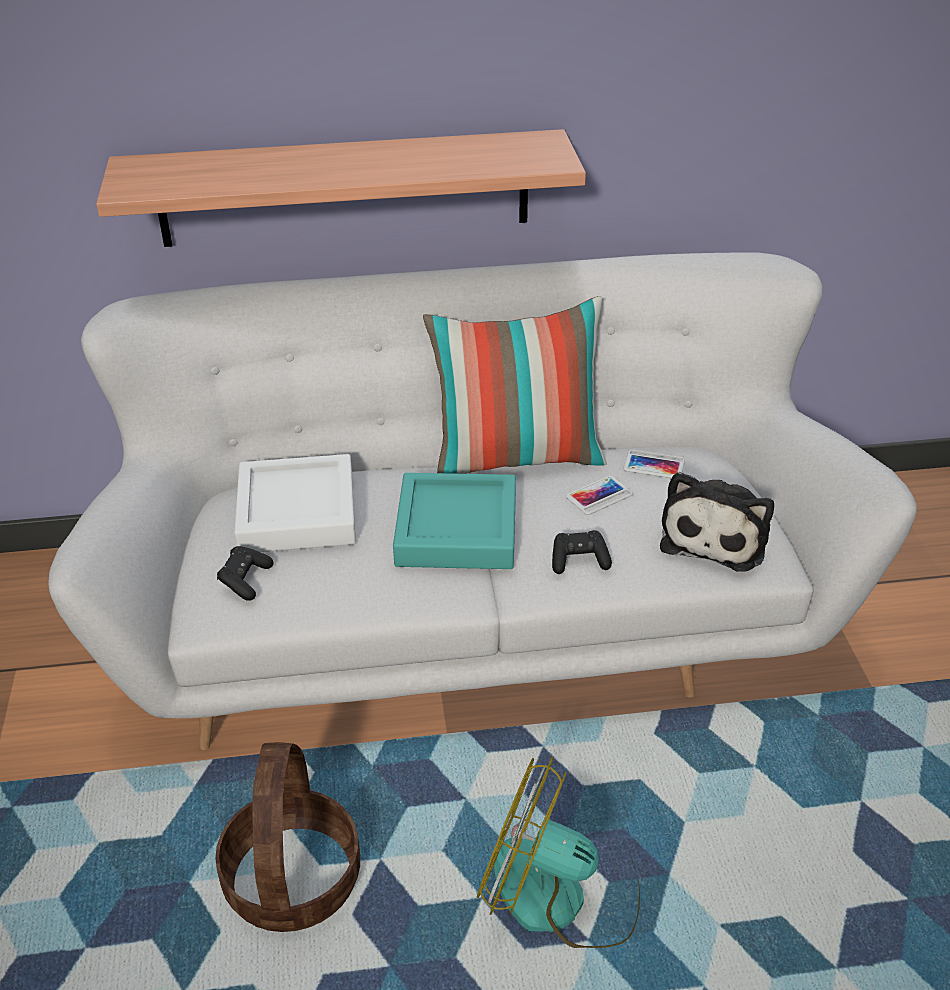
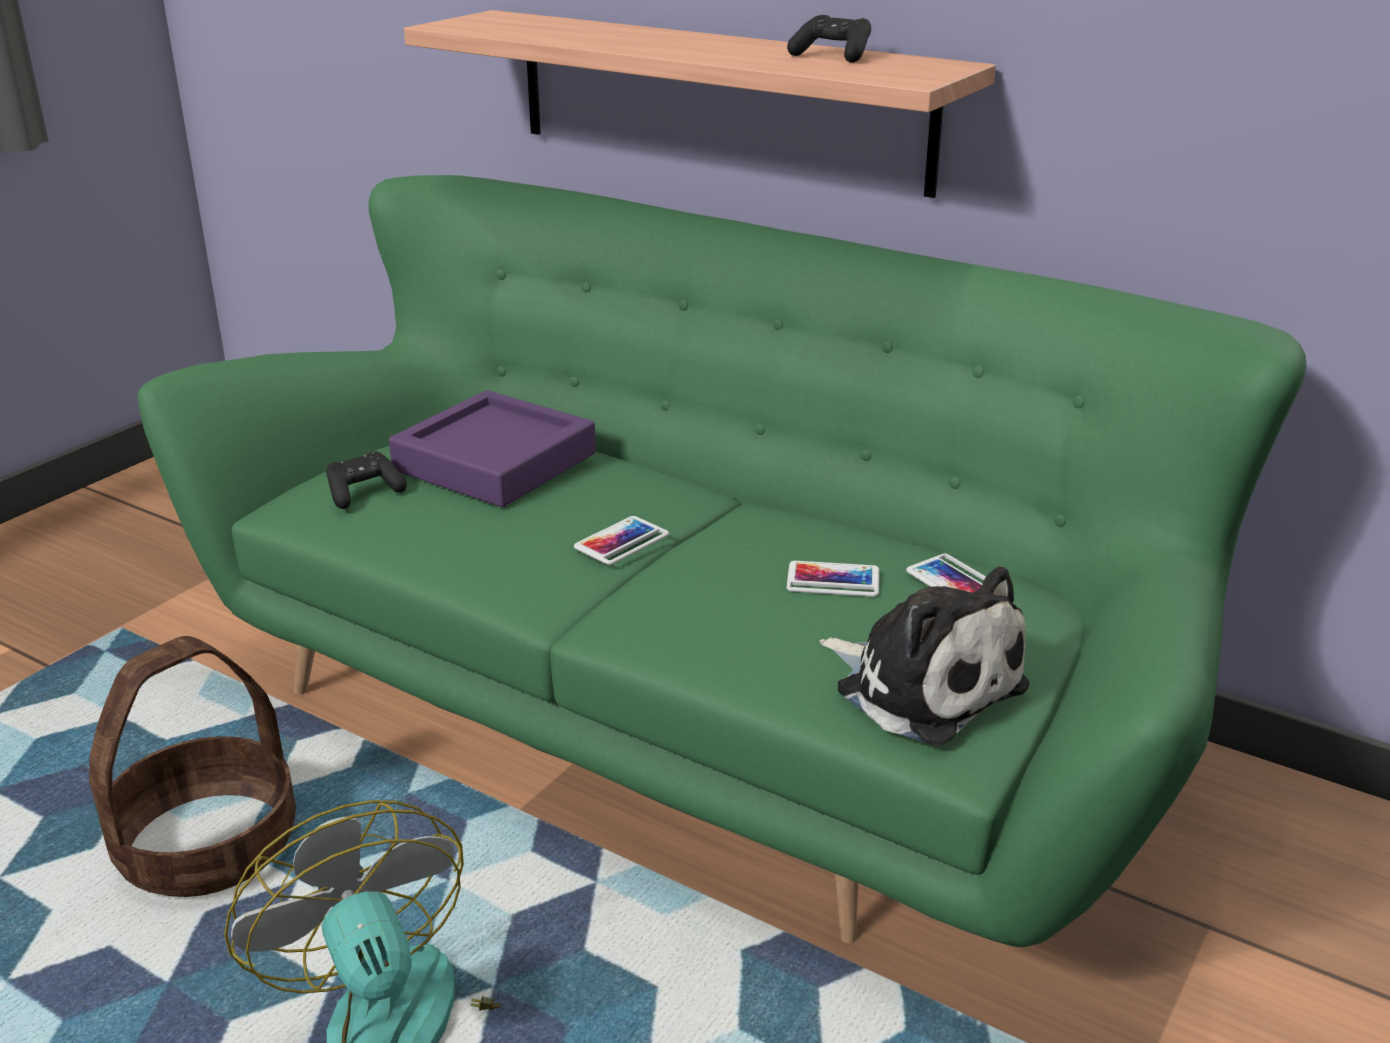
camera: 40 degrees right, 10 degrees down
white sofa [48,252,917,750] -> green sofa [138,175,1307,947]
white tray [234,454,356,552] -> purple tray [389,390,596,507]
turquoise tray [393,473,516,569] -> phone [574,516,669,565]
pillow [423,296,607,474] -> none
black game controller [552,530,612,574] -> black game controller moved to [787,15,871,63]
plush toy [660,472,774,572] -> plush toy turned 105 degrees counterclockwise [819,567,1029,746]

